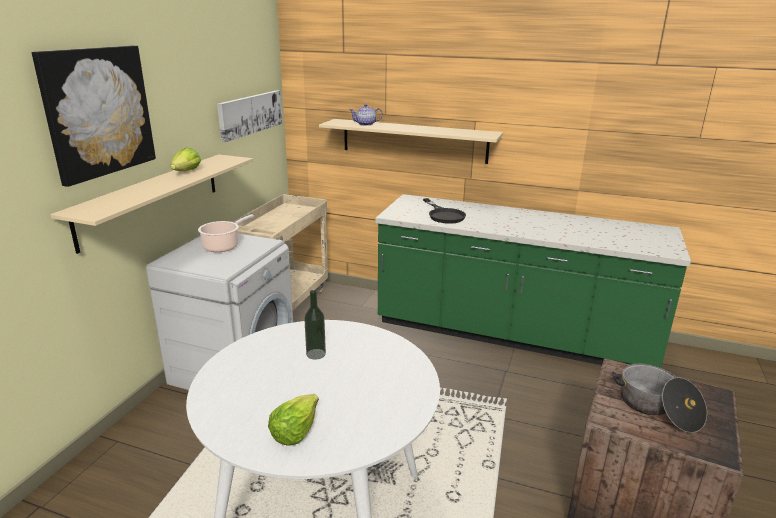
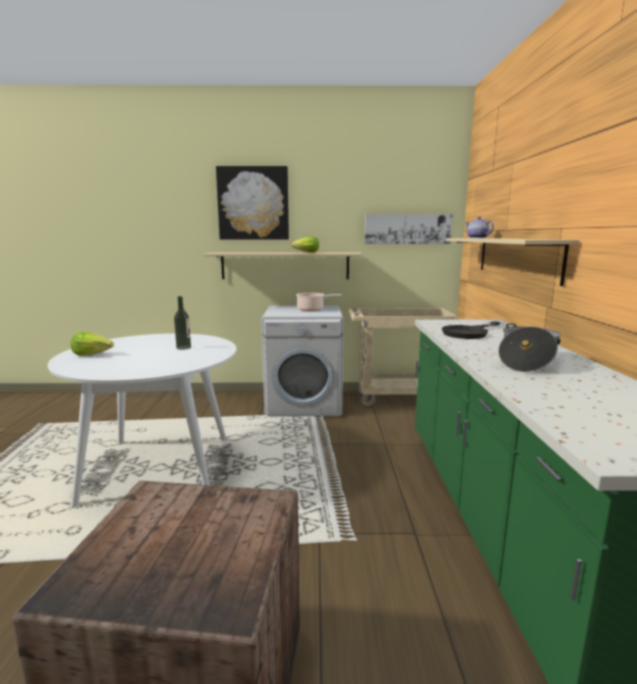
camera: 70 degrees right, 10 degrees down
cooking pot [612,364,707,433] -> cooking pot moved to [498,323,561,372]

